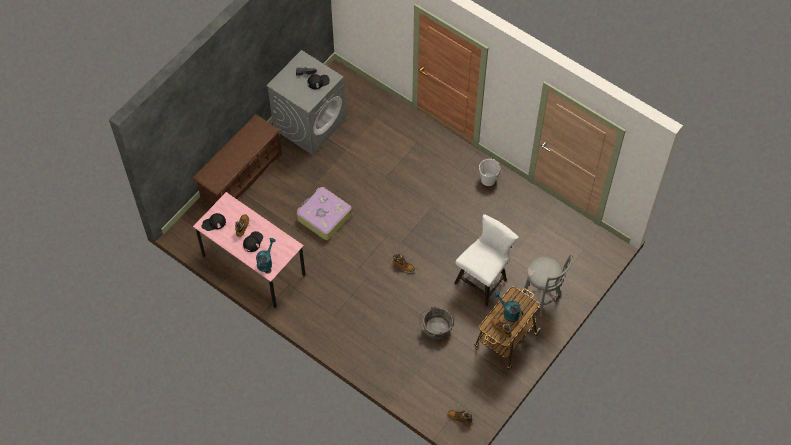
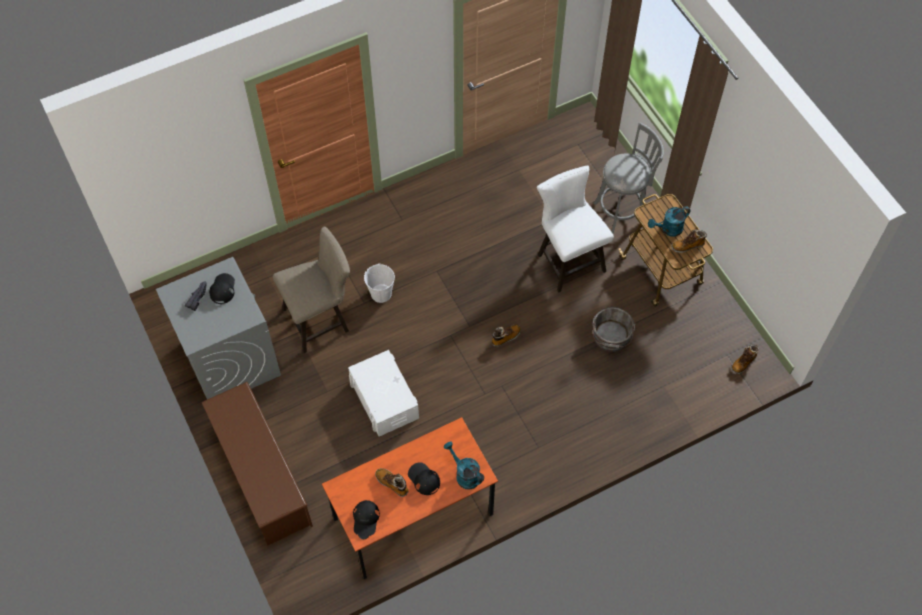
camera: 65 degrees left, 0 degrees up
pink desk [193,192,306,308] -> orange desk [322,417,498,579]
suitcase [297,187,352,240] -> white storage box [348,350,419,437]
white bucket [479,158,500,186] -> white bucket moved to [364,263,395,303]
none -> beige stool [273,226,350,353]

